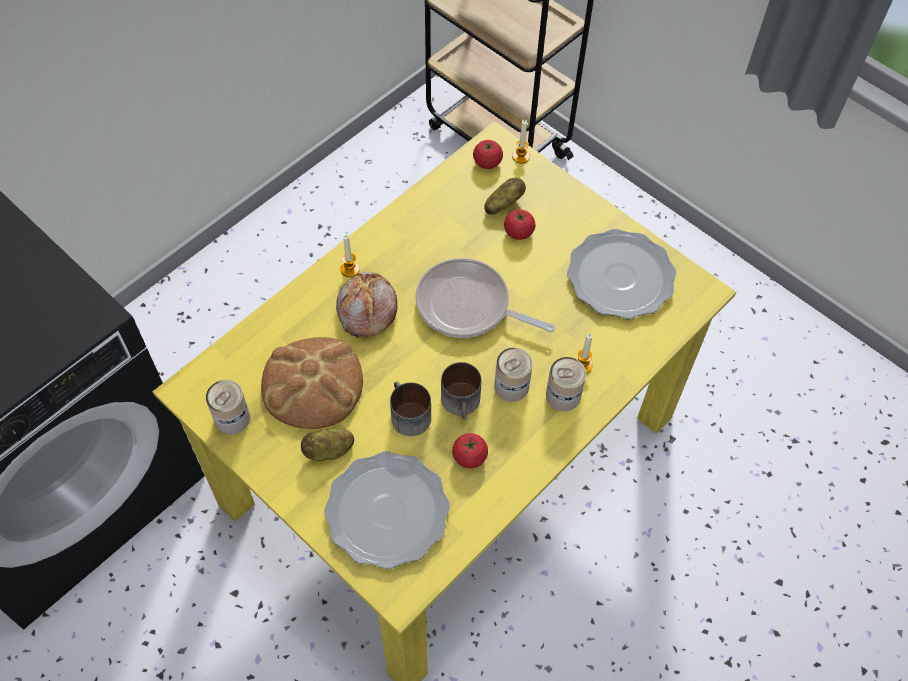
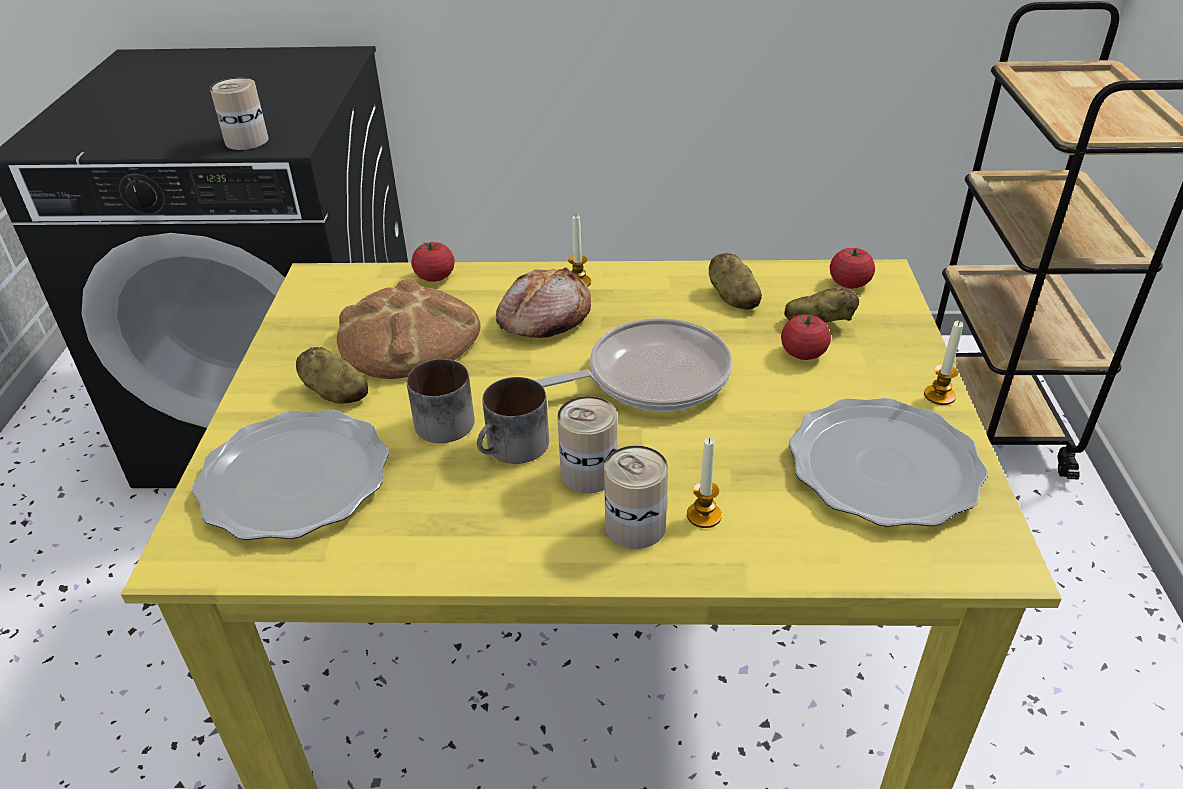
camera: 50 degrees right, 20 degrees down
can [206,380,250,434] -> can moved to [210,78,269,150]
frying pan [415,258,555,338] -> frying pan turned 90 degrees clockwise [534,318,733,411]
tomato [452,433,488,468] -> tomato moved to [411,242,455,282]
candle [512,120,530,163] -> candle moved to [924,321,963,405]
none -> potato [709,253,762,309]

